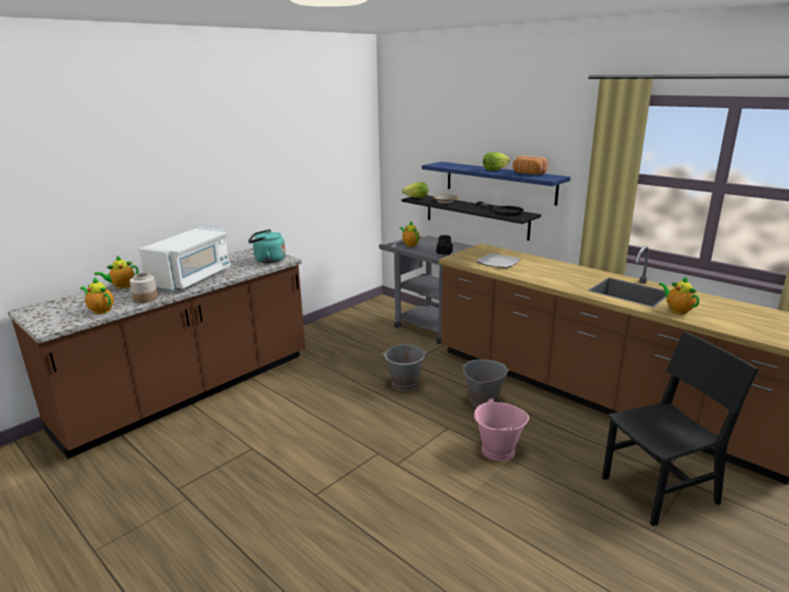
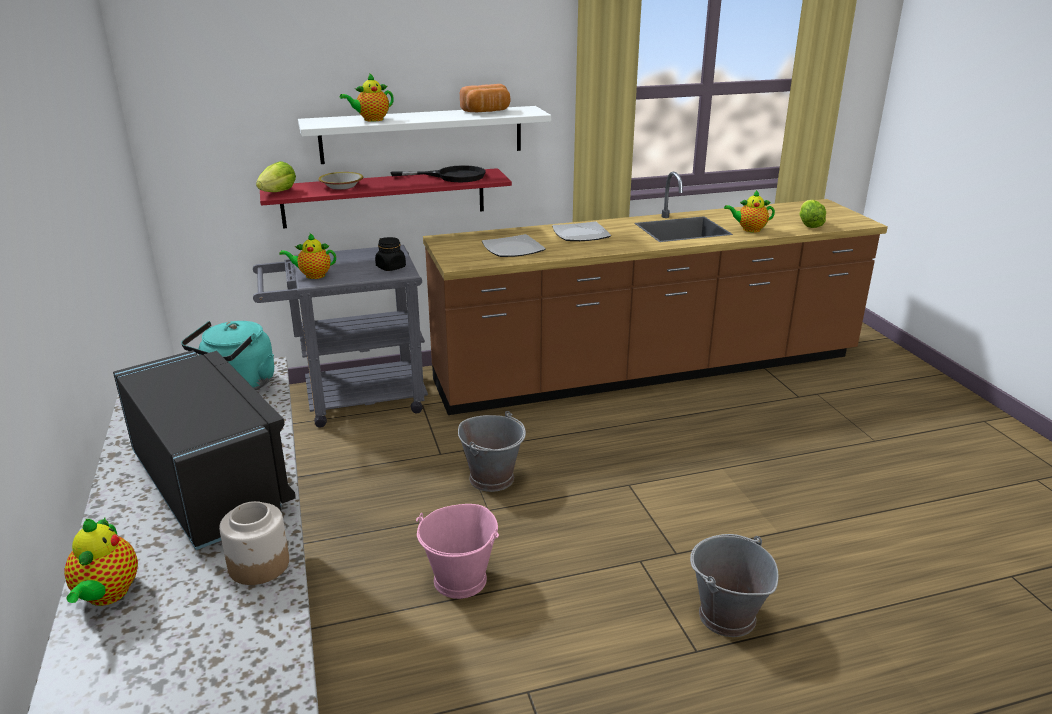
camera: 60 degrees left, 5 degrees up
teapot [80,277,114,314] -> teapot moved to [340,73,394,122]
white microwave [139,227,231,291] -> black microwave [113,350,296,550]
black shelf [401,195,541,241] -> red shelf [260,168,512,228]
blue shelf [422,162,570,206] -> white shelf [298,106,551,164]
grey bucket [462,359,510,408] -> grey bucket moved to [690,534,779,637]
pink bucket [474,398,529,461] -> pink bucket moved to [416,504,499,599]
lettuce [483,152,510,171] -> lettuce moved to [799,200,826,228]
black chair [602,332,759,526] -> none
none -> plate [552,221,611,241]

